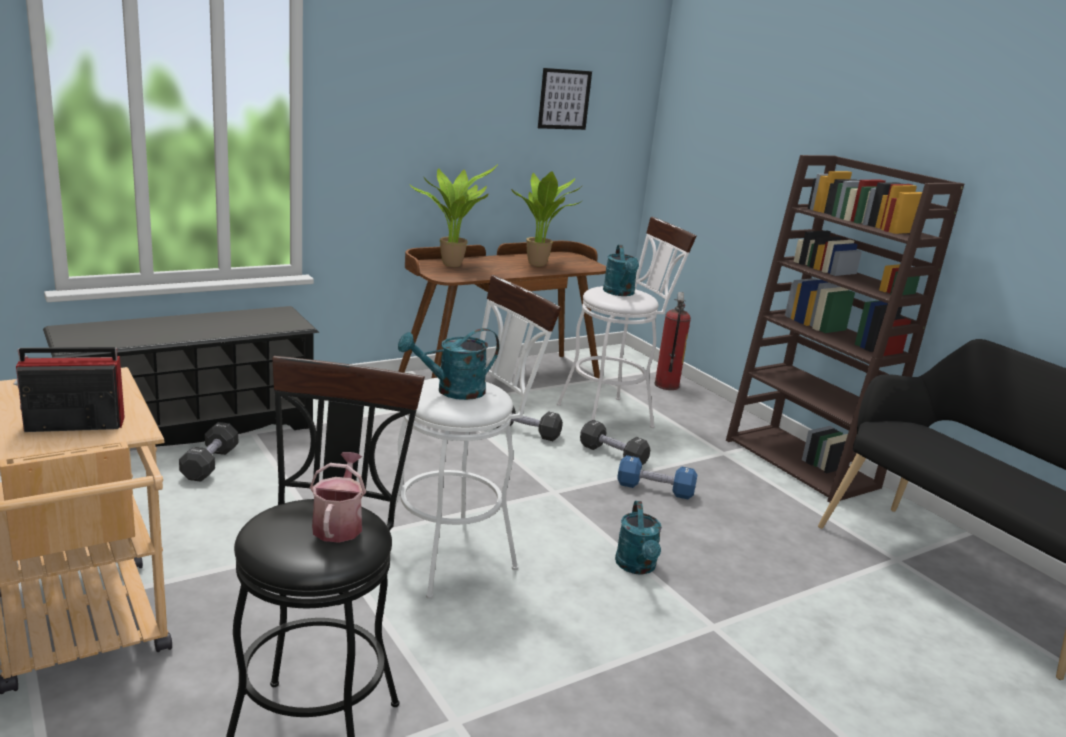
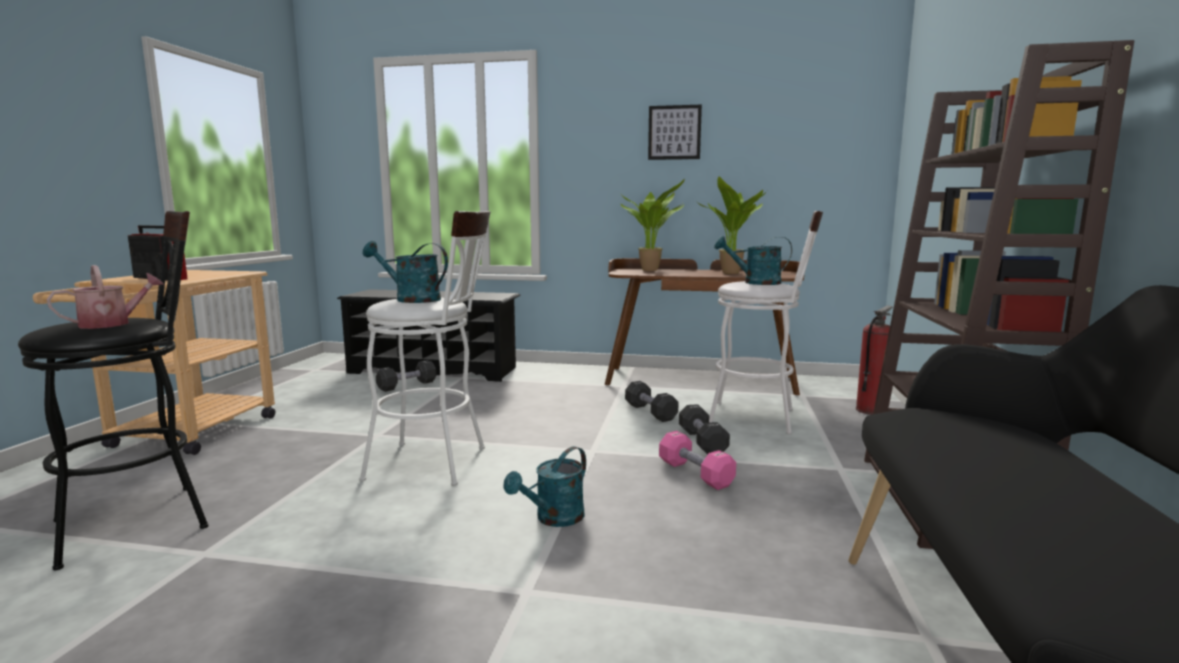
camera: 45 degrees right, 10 degrees down
picture [538,68,592,130] -> picture moved to [648,105,702,160]
turquoise watering can [603,245,639,296] -> turquoise watering can turned 60 degrees clockwise [714,236,792,285]
blue dumbbell [617,455,697,499] -> pink dumbbell [659,431,736,490]

